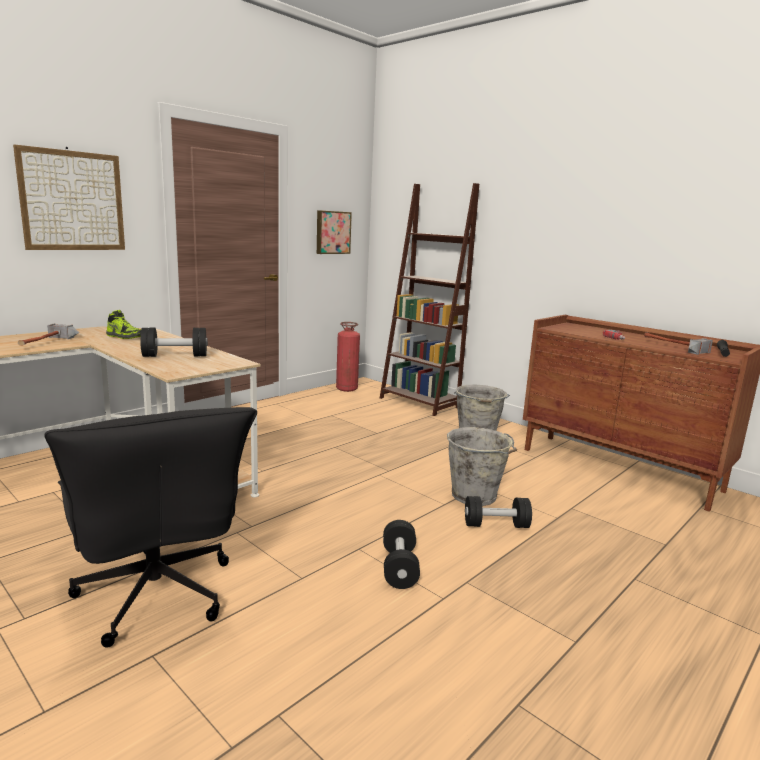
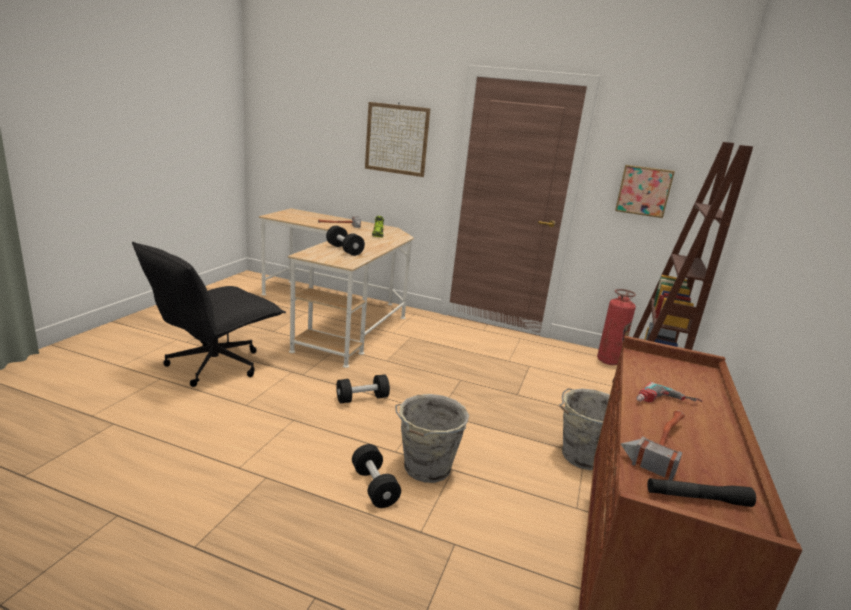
camera: 65 degrees right, 5 degrees up
black dumbbell [383,520,420,589] -> black dumbbell moved to [336,374,390,404]

